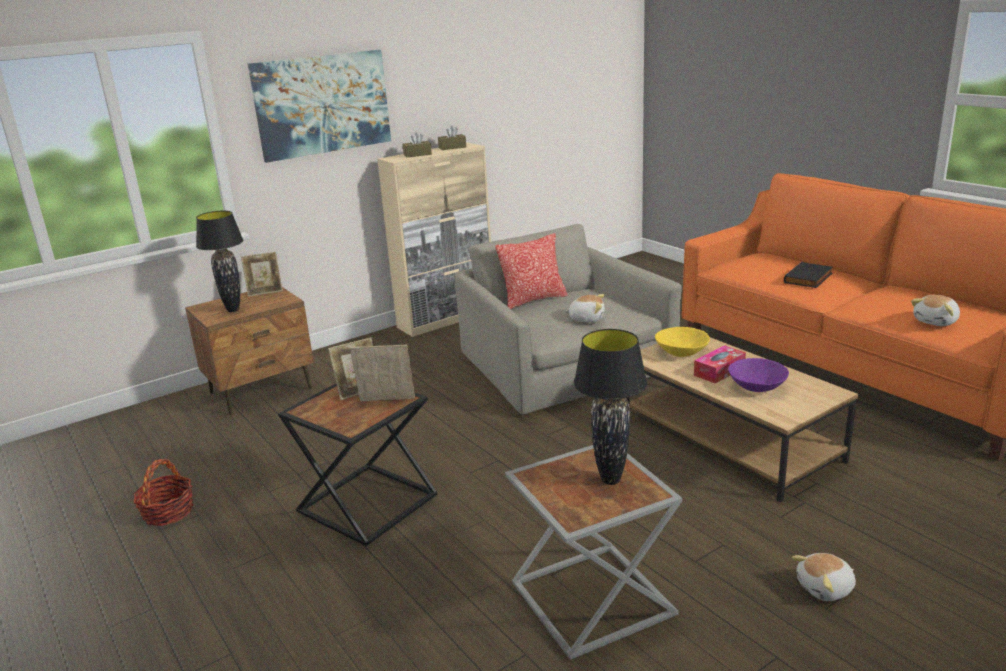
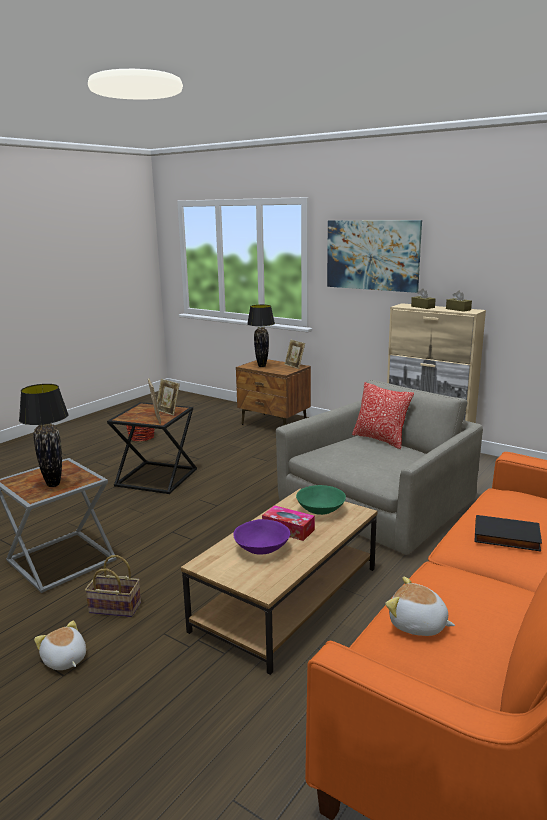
camera: 70 degrees right, 5 degrees down
plush toy [564,294,605,323] -> none
yellow bowl [655,327,710,357] -> green bowl [296,485,346,515]
none -> basket [85,555,141,617]

